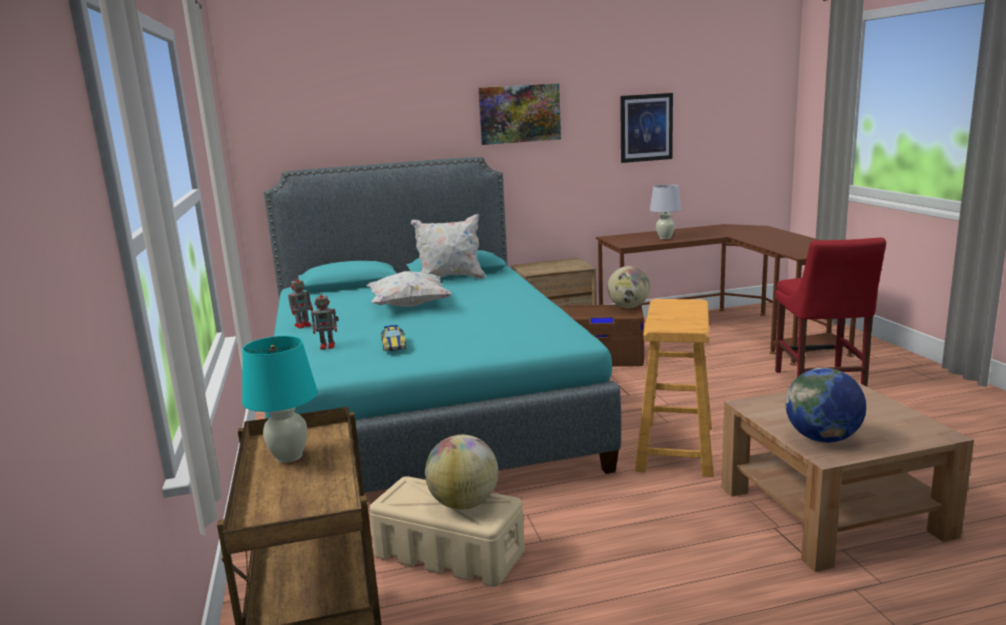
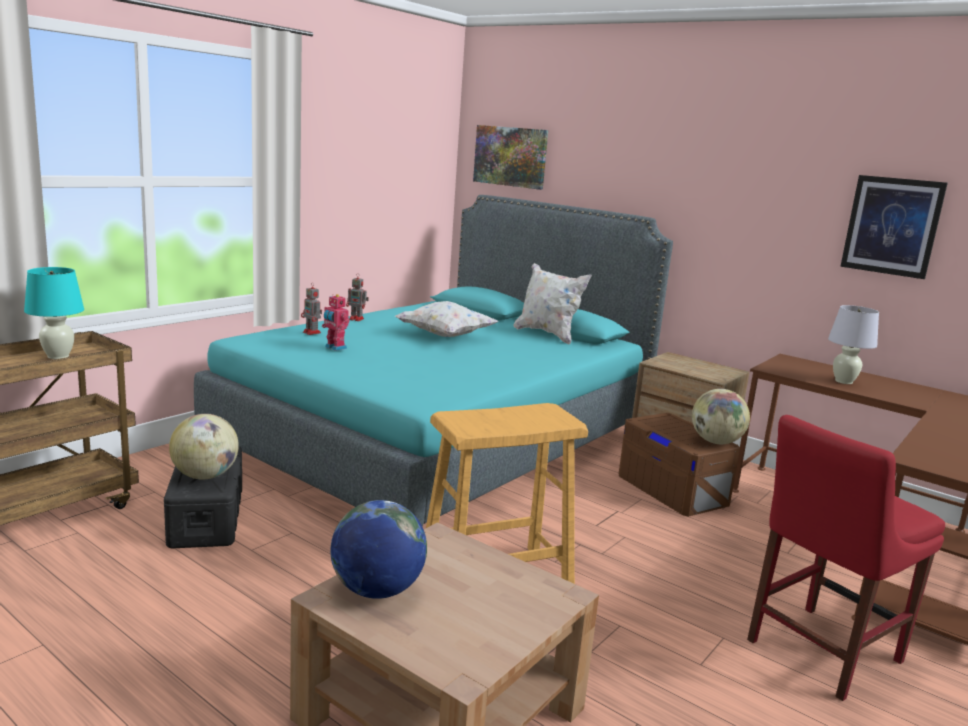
camera: 50 degrees right, 0 degrees up
beige storage box [369,476,525,587] -> black storage box [164,446,242,548]
toy car [381,325,406,351] -> toy robot [322,294,349,351]
picture [478,83,561,145] -> picture moved to [473,125,548,190]

